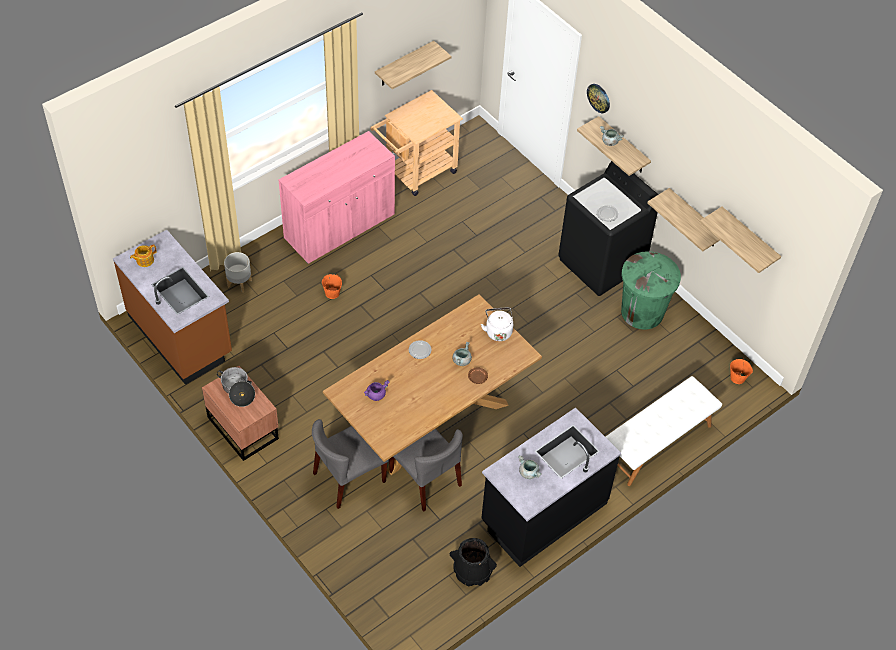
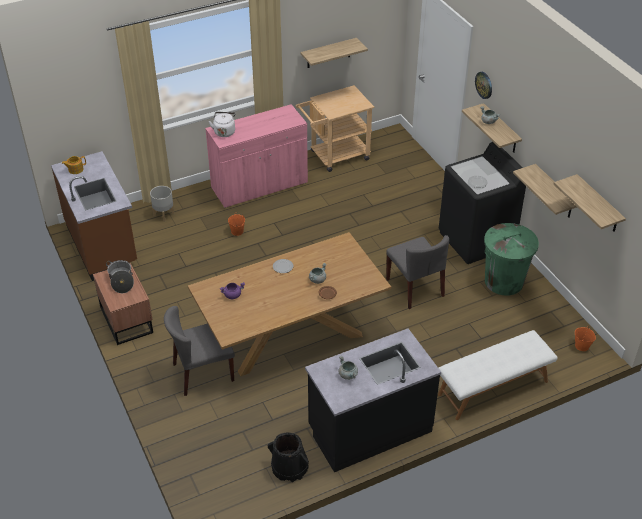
camera: 15 degrees right, 10 degrees down
grey chair [389,428,463,511] -> grey chair moved to [386,235,449,309]
white kettle [481,307,513,341] -> white kettle moved to [208,112,235,137]

